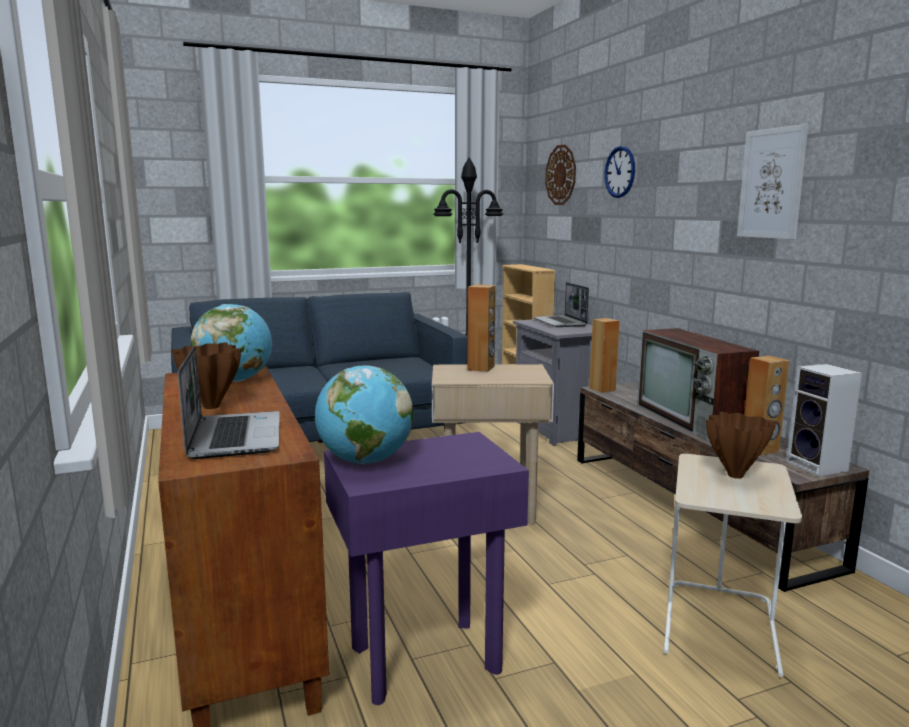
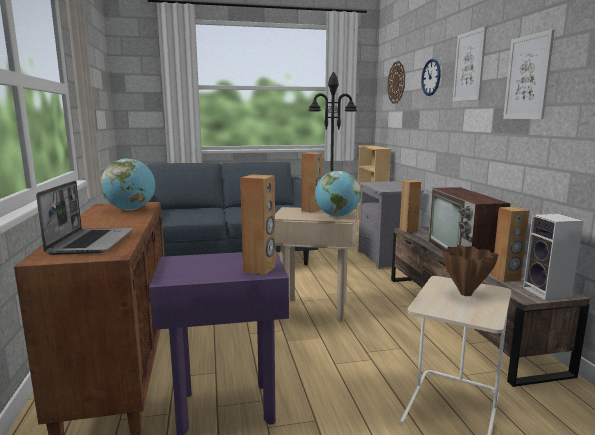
camera: 10 degrees right, 0 degrees up
brown vase [172,342,241,409] -> none
globe [315,365,413,464] -> globe moved to [315,171,361,217]
laptop [533,282,589,327] -> none
none -> brown speaker [240,174,276,275]
none -> picture [453,27,487,102]

